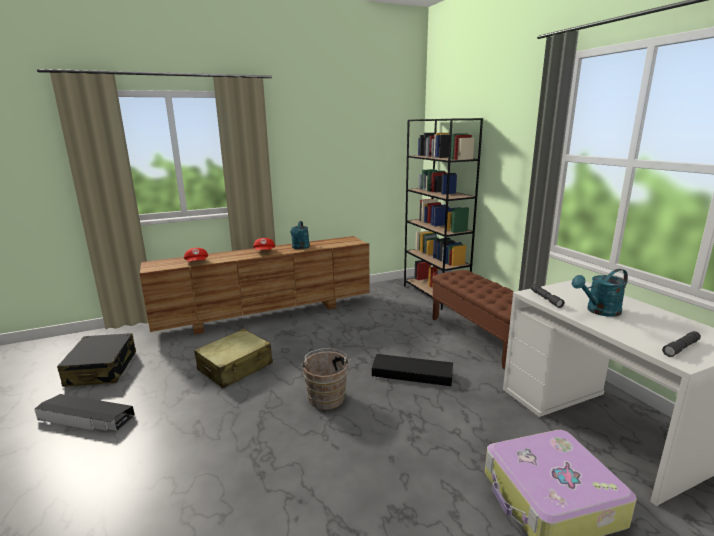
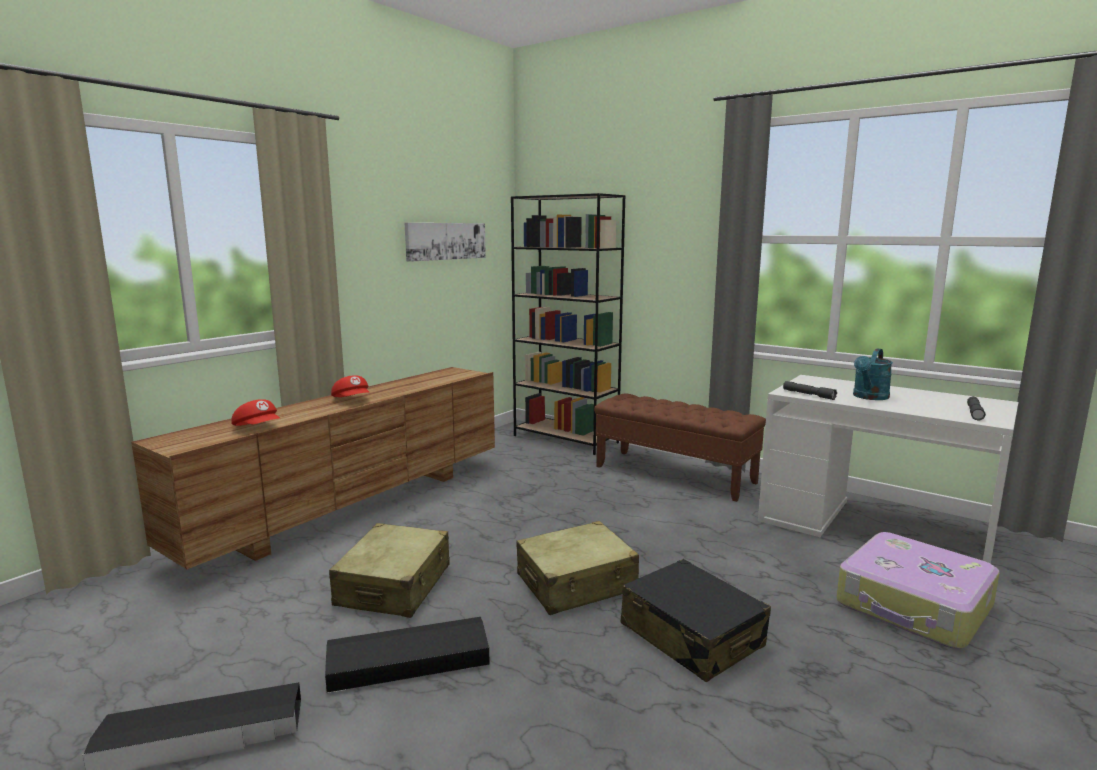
camera: 30 degrees left, 5 degrees down
black suitcase [57,333,136,387] -> black suitcase moved to [621,559,771,682]
turquoise watering can [290,221,310,249] -> none
brown bucket [300,348,351,410] -> beige suitcase [517,521,639,615]
black storage box [372,354,454,386] -> black storage box moved to [325,617,490,693]
none -> picture [405,223,486,262]

